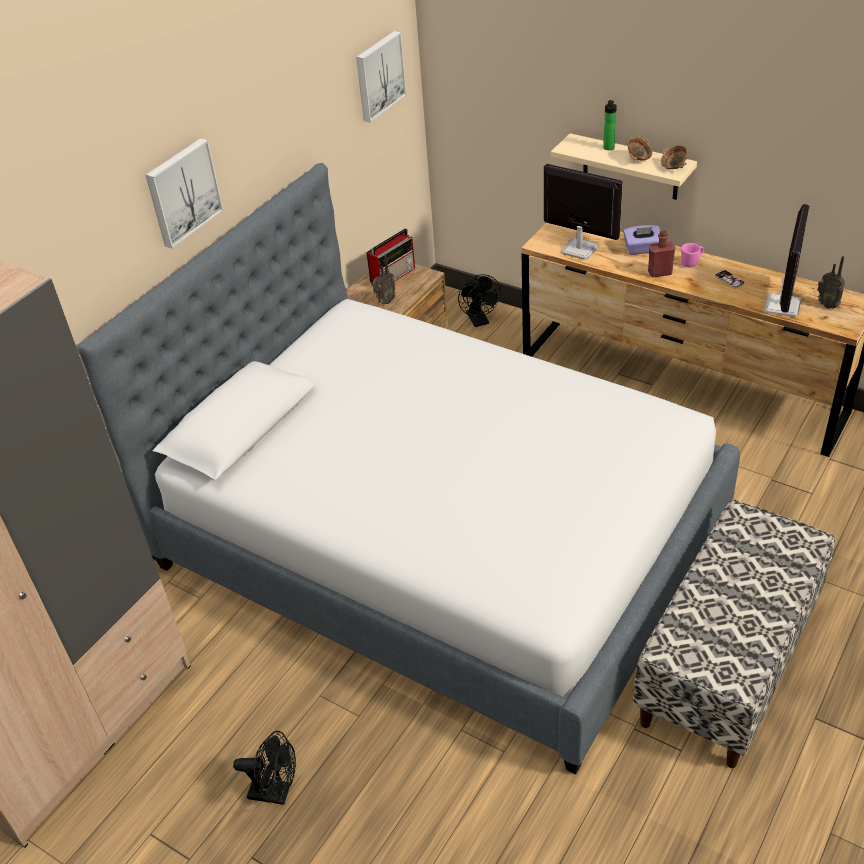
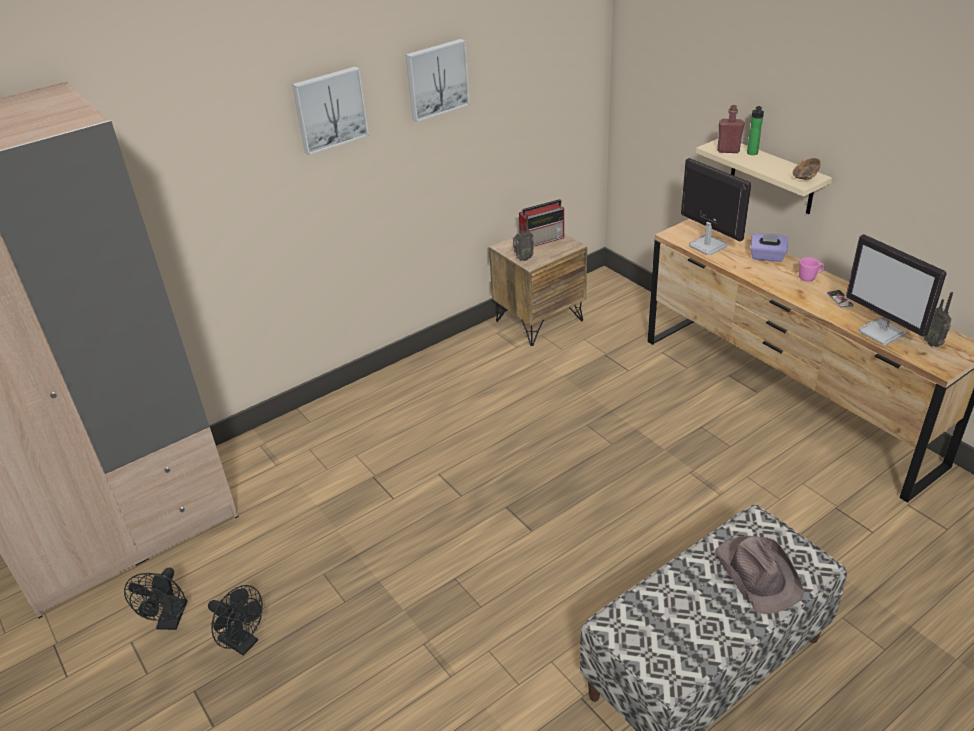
camera: 20 degrees right, 5 degrees down
bed [78,163,740,774] -> none
picture [356,31,406,122] -> picture moved to [405,39,470,122]
black fan [458,274,501,327] -> black fan moved to [124,568,187,630]
bowl [628,137,652,160] -> none
red bottle [648,230,676,277] -> red bottle moved to [717,105,745,153]
monitor [764,204,809,317] -> monitor turned 105 degrees clockwise [846,234,947,345]
none -> brown hat [715,536,804,614]

